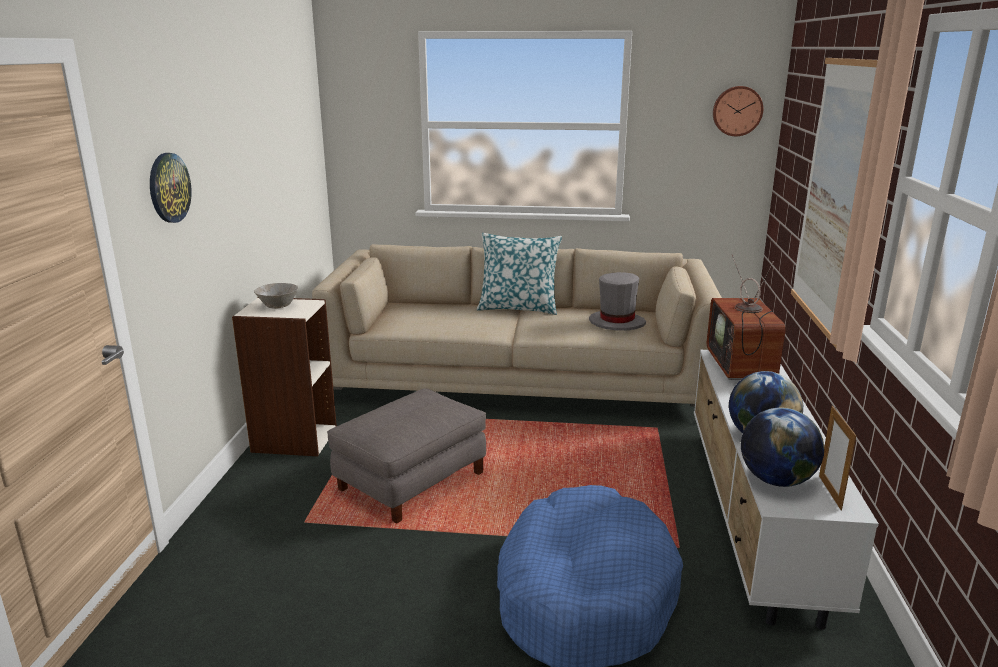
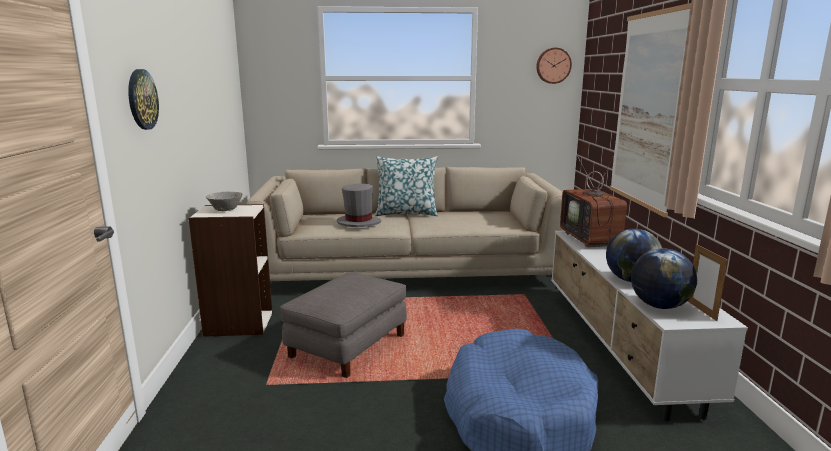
camera: 10 degrees left, 5 degrees down
grey hat [589,272,646,331] -> grey hat moved to [337,184,381,227]

